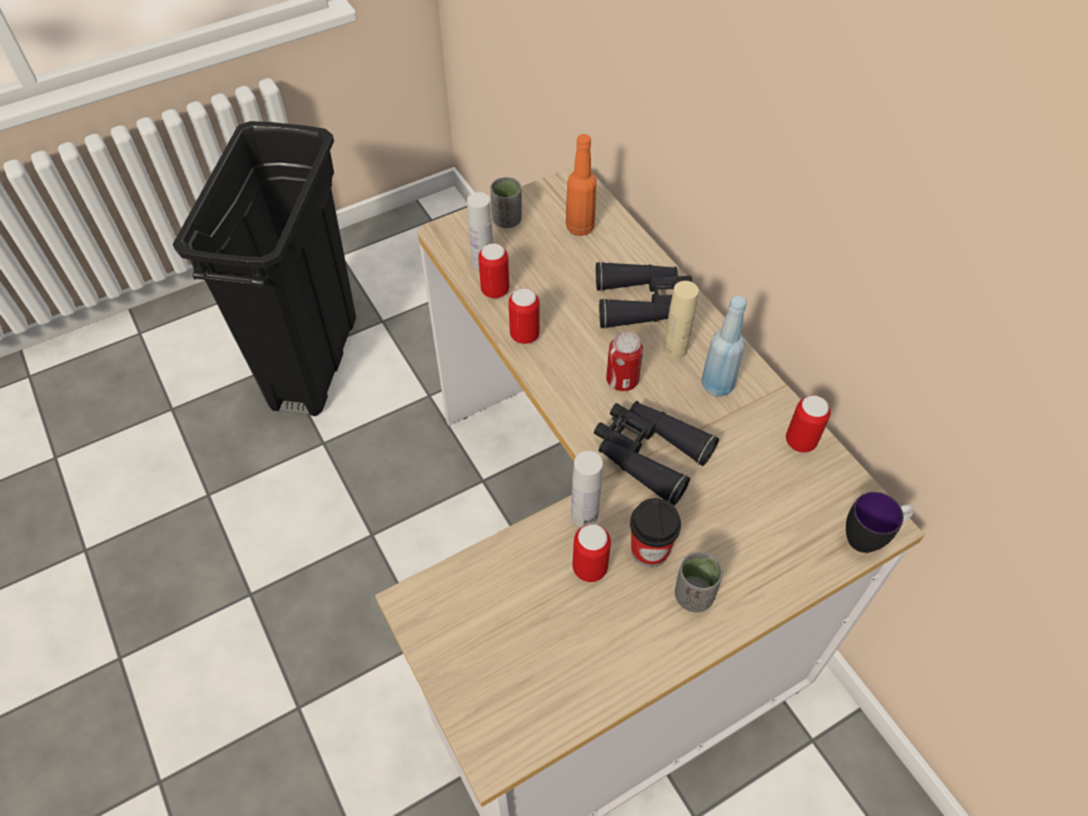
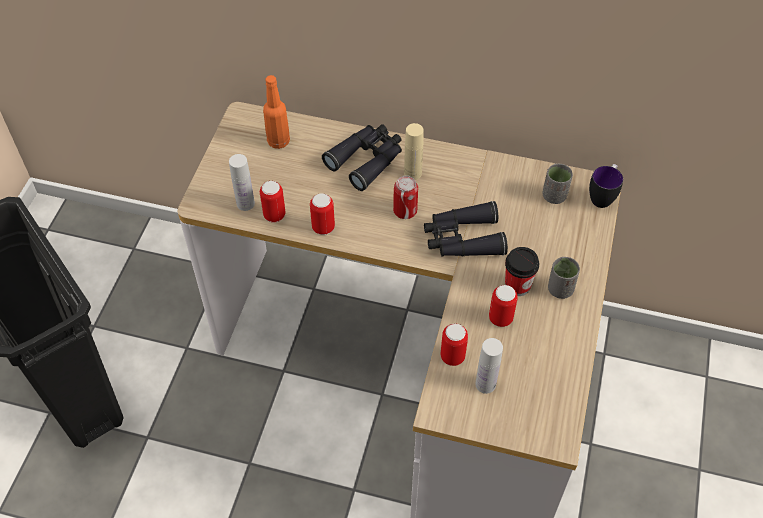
camera: 45 degrees left, 0 degrees up
grey cup [490,177,522,228] -> grey cup moved to [542,164,573,204]
white bottle [571,451,603,527] -> white bottle moved to [475,338,503,394]
blue bottle [701,296,747,397] -> none
can [786,395,831,452] -> can moved to [440,323,468,366]

